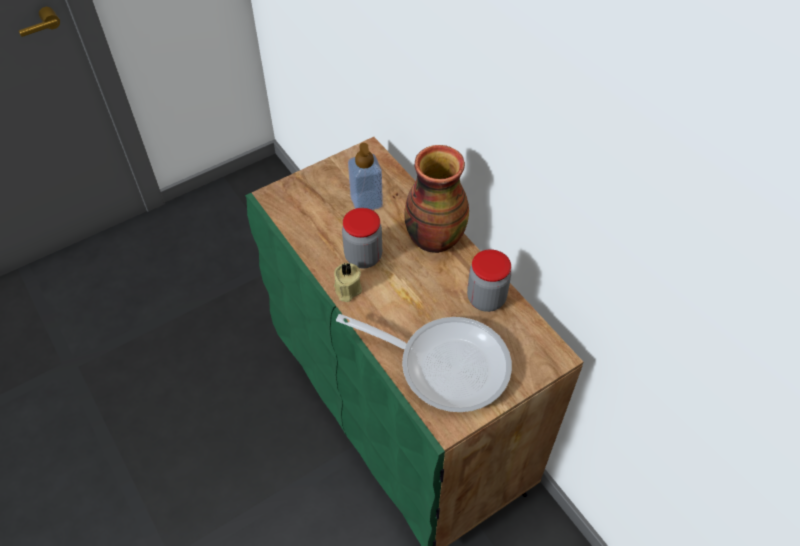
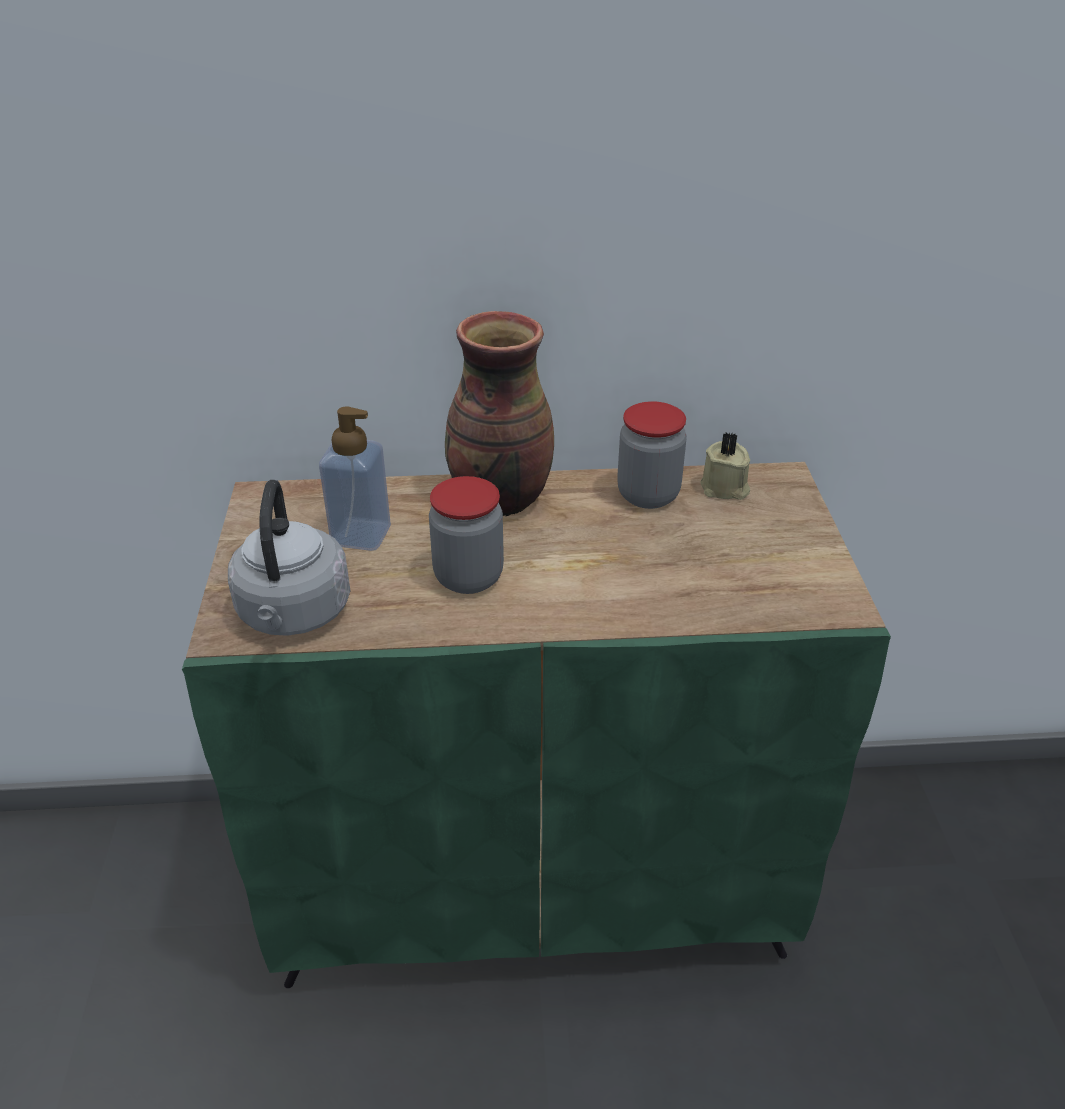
camera: 60 degrees left, 15 degrees down
beige candle [334,263,362,302] -> beige candle moved to [700,432,750,500]
frying pan [336,314,512,412] -> none
none -> grey kettle [228,480,350,636]

